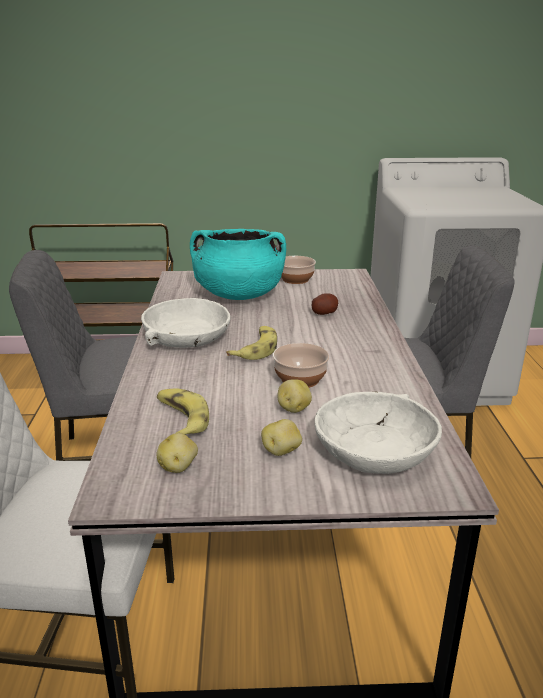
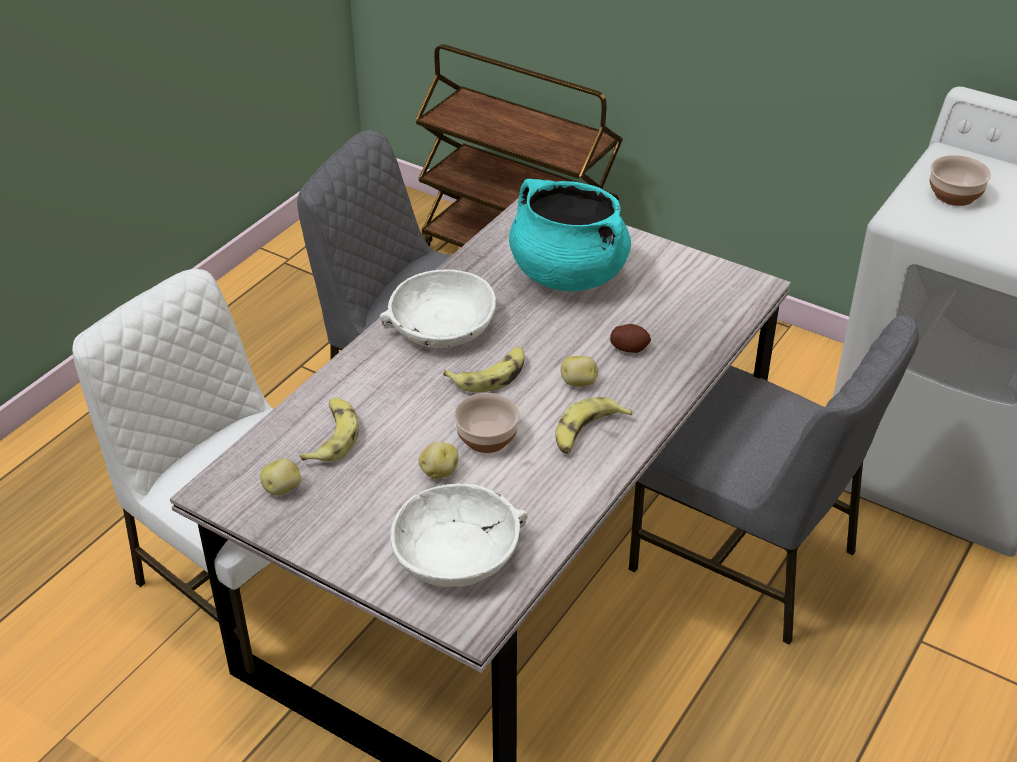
camera: 35 degrees right, 15 degrees up
potato [261,419,302,456] -> potato moved to [561,356,598,387]
bowl [281,256,316,284] -> bowl moved to [930,155,991,206]
none -> banana [555,397,632,454]

